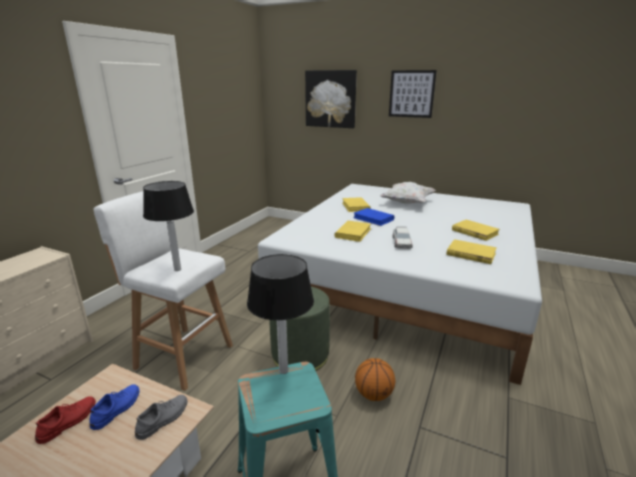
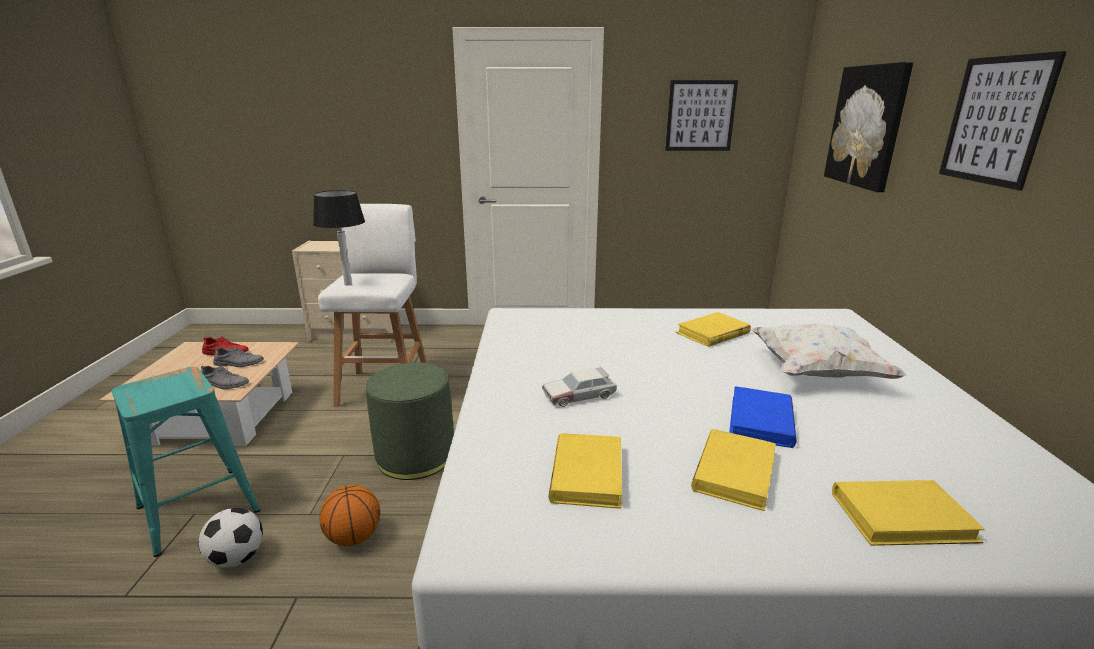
camera: 65 degrees right, 0 degrees up
blue shoe [89,384,140,430] -> grey shoe [213,346,264,367]
table lamp [247,254,314,374] -> none
yellow book [334,221,372,242] -> yellow book moved to [832,480,985,546]
blue book [353,208,394,226] -> blue book moved to [729,386,797,448]
none -> football [198,508,263,568]
none -> picture [665,80,738,151]

